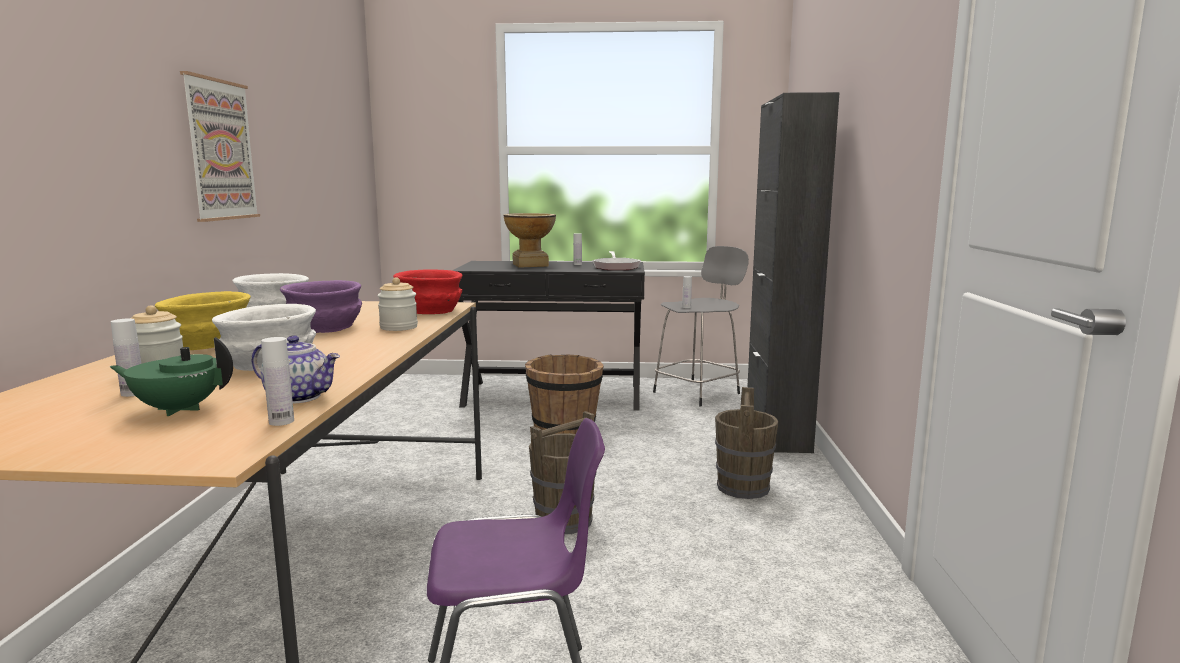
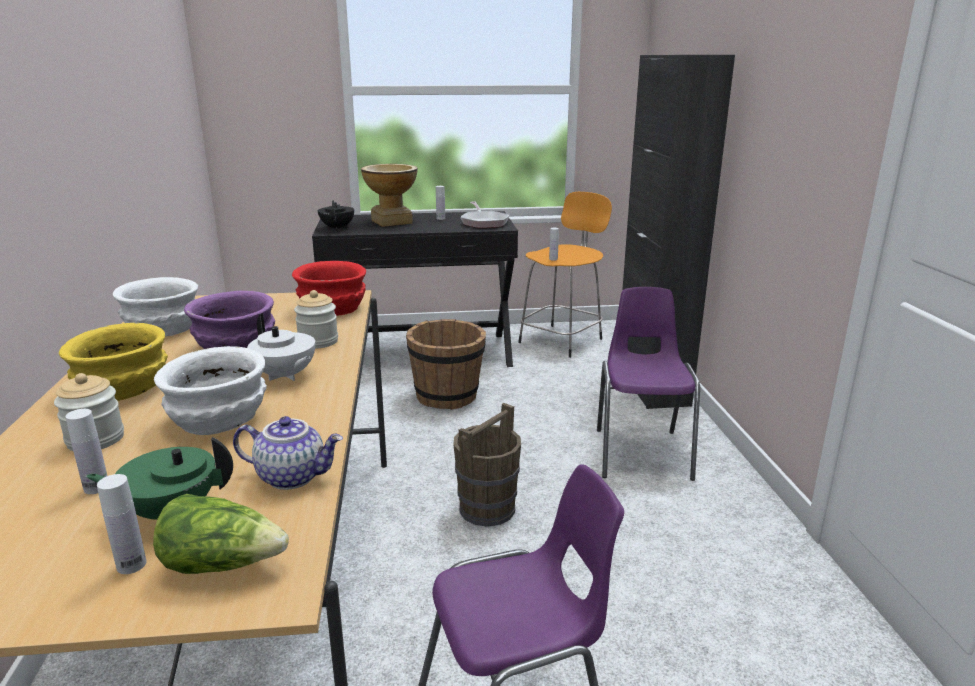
camera: 10 degrees left, 10 degrees up
picture [180,71,260,222] -> none
white bottle [261,337,294,426] -> white bottle moved to [97,474,147,574]
grey stool [653,246,749,407] -> orange stool [518,192,612,358]
brown bucket [715,387,779,499] -> purple chair [597,287,700,481]
none -> lettuce [153,494,289,574]
none -> white teapot [247,313,315,381]
none -> black teapot [318,200,354,231]

